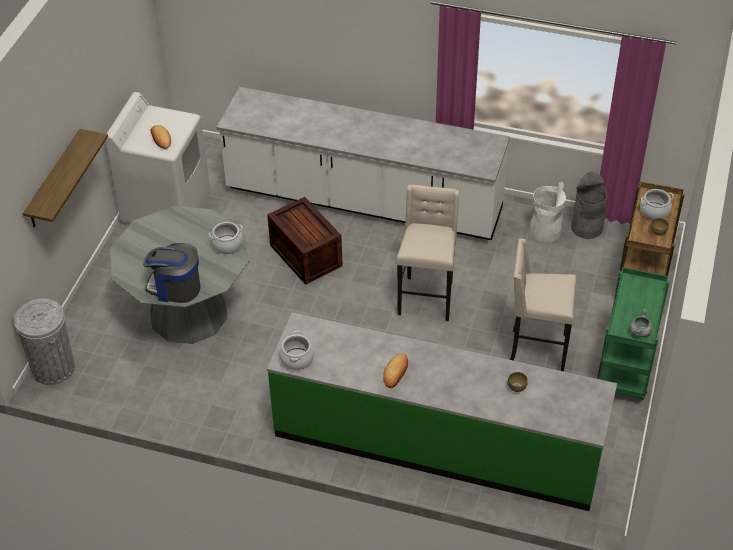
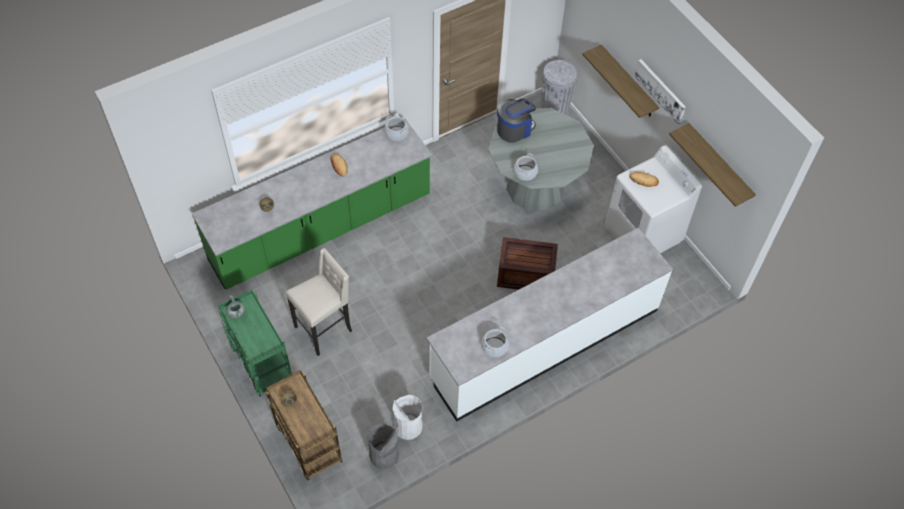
camera: 130 degrees right, 10 degrees up
beige stool [397,185,460,321] -> none
cooking pot [640,189,674,220] -> cooking pot moved to [482,327,509,357]
none -> picture [635,59,686,124]
none -> shelf [669,123,756,207]

